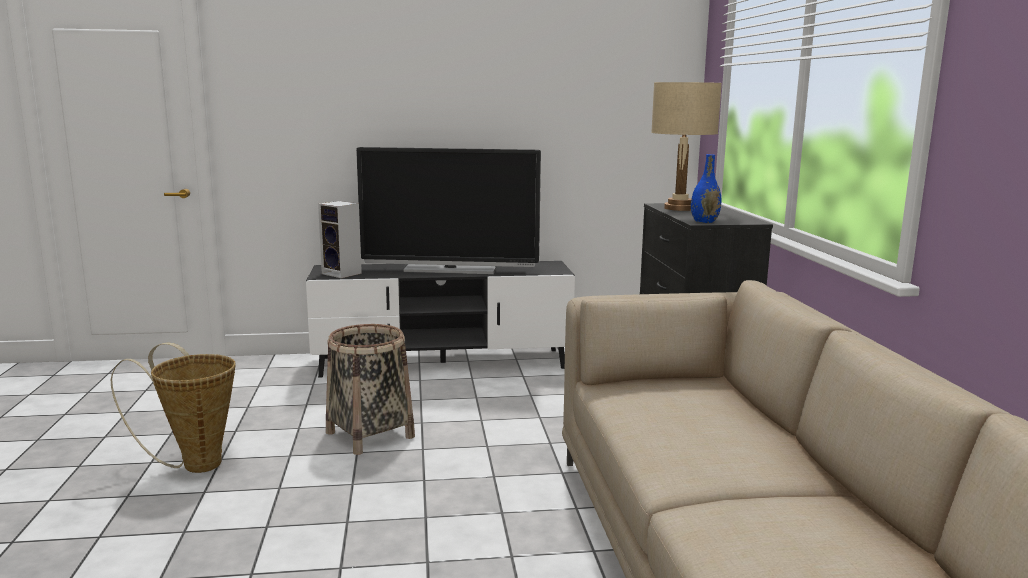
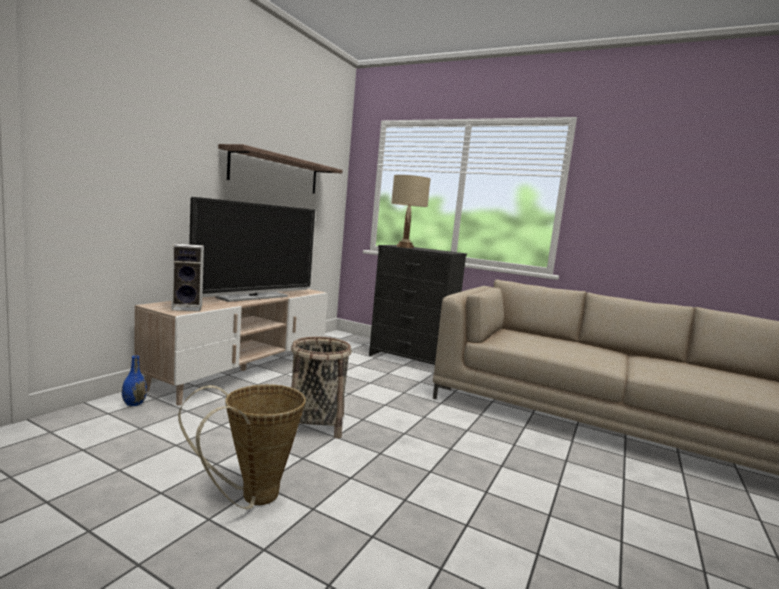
camera: 55 degrees left, 5 degrees down
black tv stand [306,261,575,378] -> beige tv stand [134,289,328,406]
blue vase [691,154,722,223] -> blue vase moved to [122,356,147,406]
none -> shelf [218,144,342,194]

